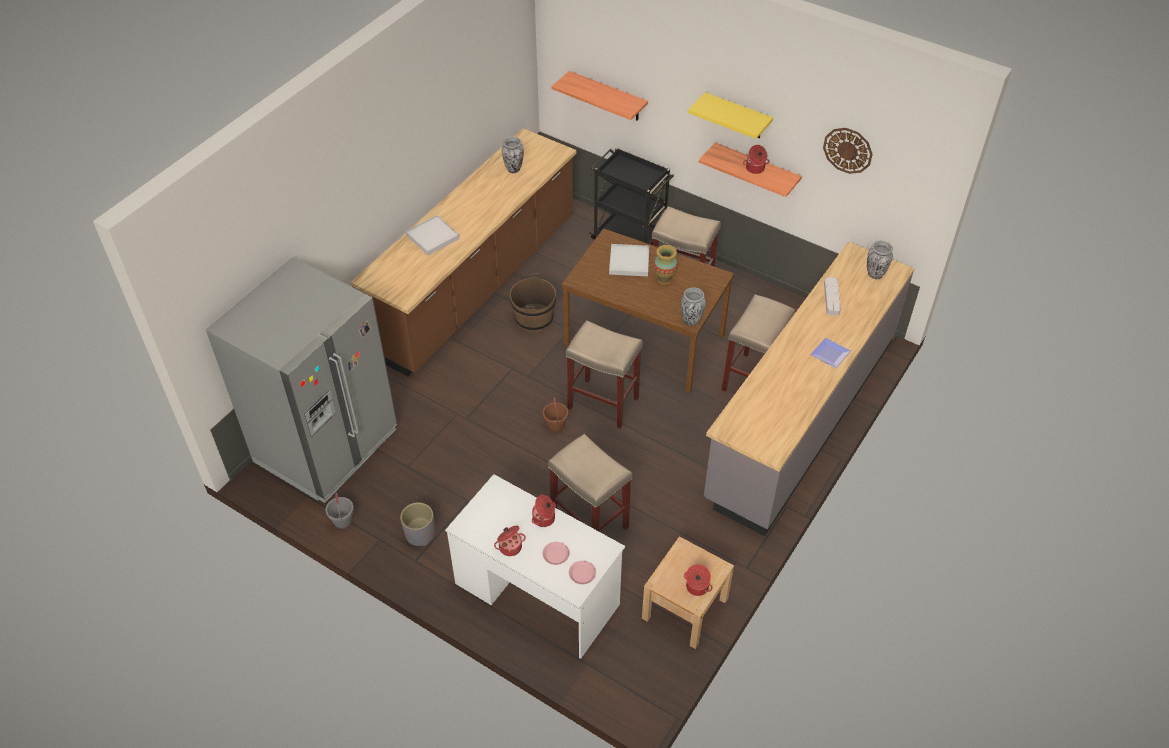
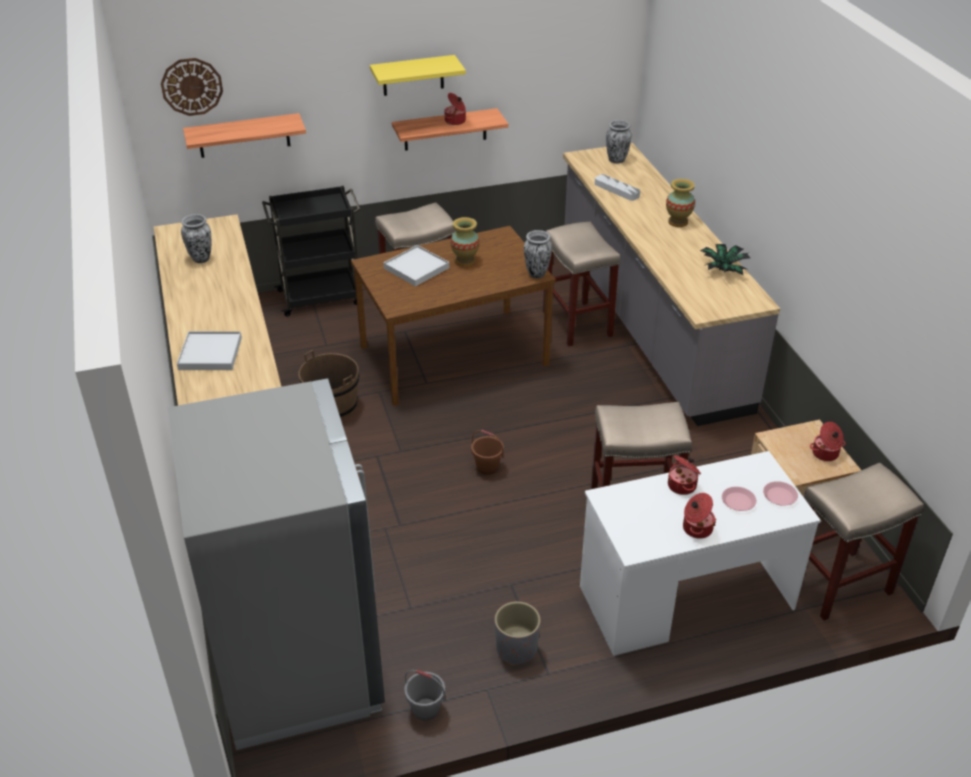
camera: 50 degrees left, 10 degrees down
beige stool [566,320,643,428] -> beige stool moved to [804,463,924,621]
plate [810,338,851,368] -> vase [666,179,695,227]
wall clock [823,128,873,174] -> wall clock moved to [161,58,223,116]
none -> potted plant [700,244,750,275]

